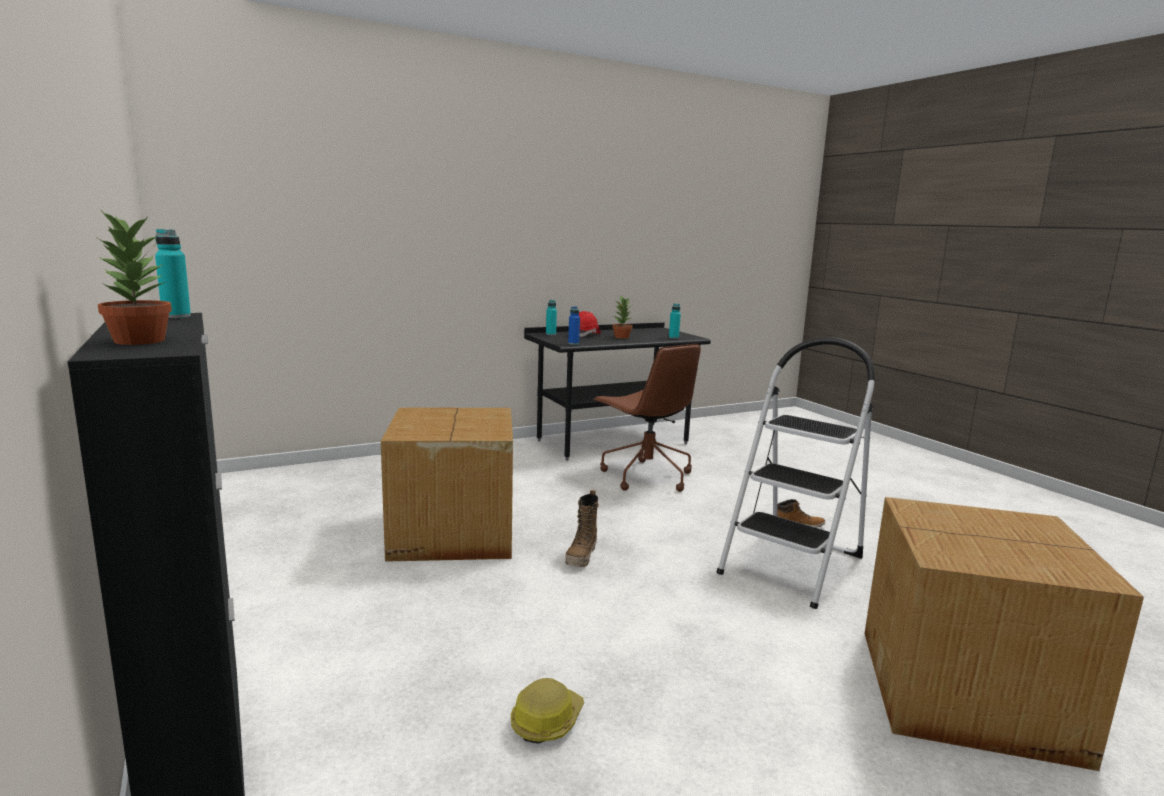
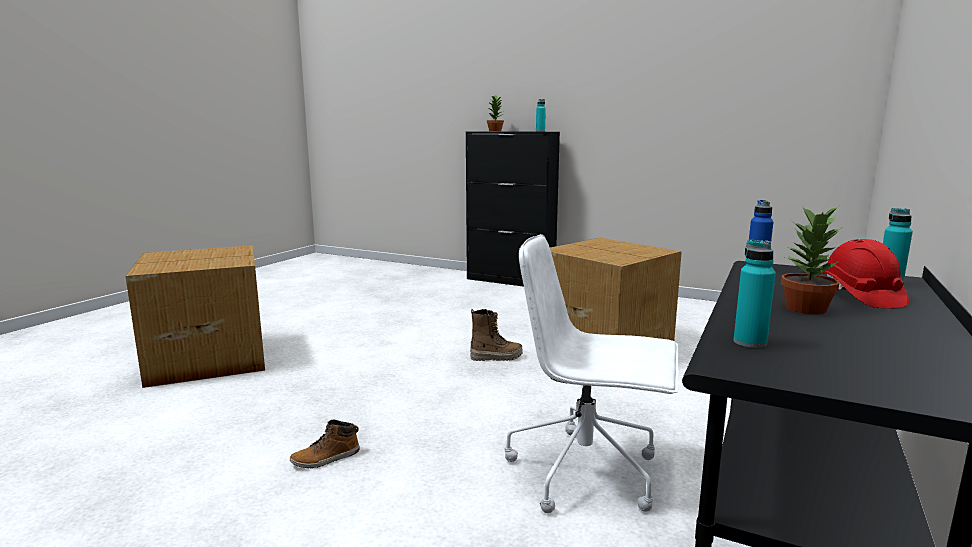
camera: 145 degrees right, 0 degrees up
hard hat [511,678,584,744] -> none
boot [565,490,599,567] -> boot turned 105 degrees clockwise [470,309,523,361]
brown office chair [594,344,701,492] -> white office chair [504,234,679,513]
step ladder [717,337,875,609] -> none

